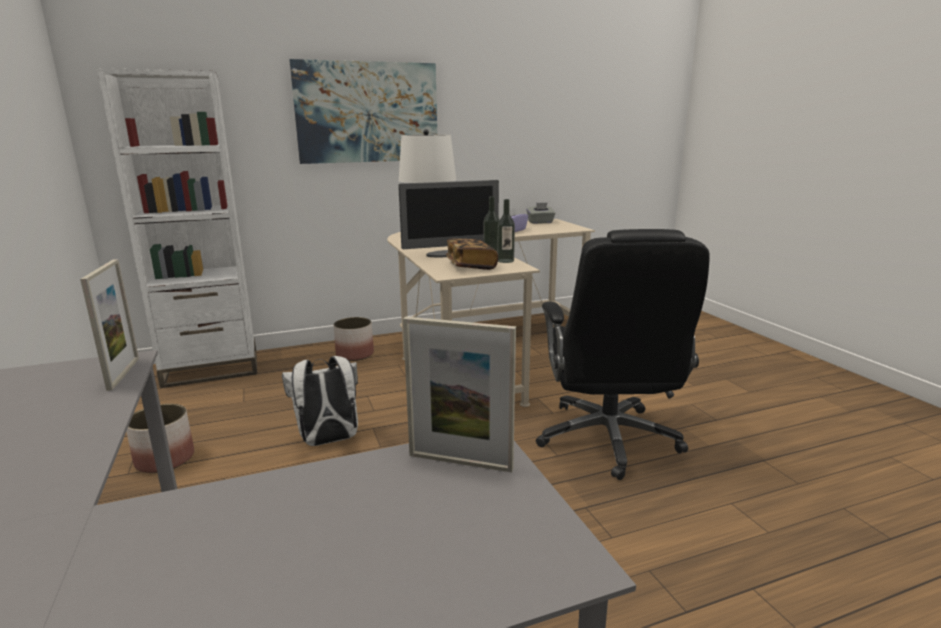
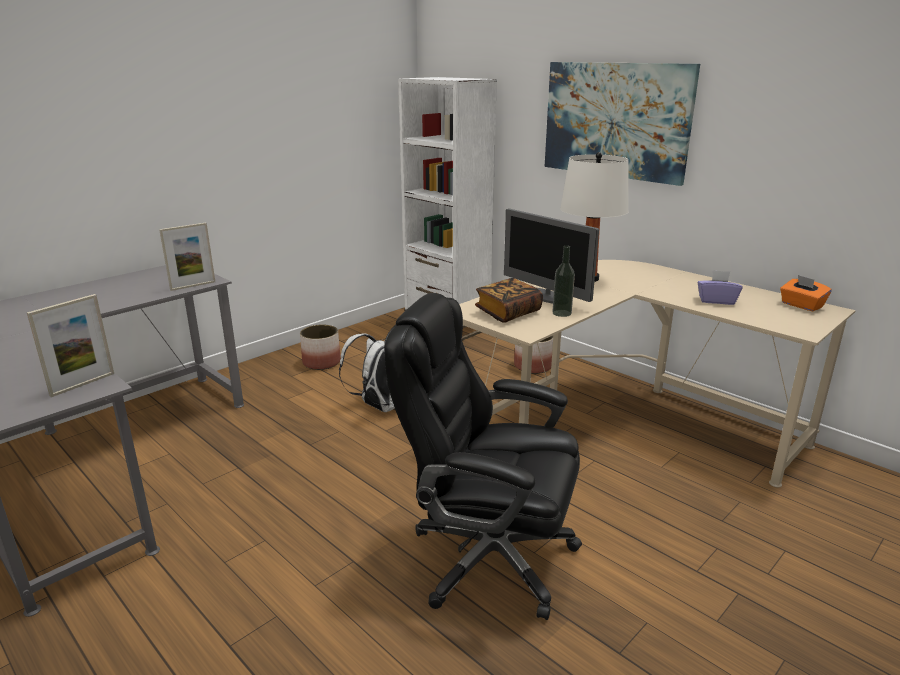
camera: 65 degrees right, 5 degrees up
picture frame [403,317,516,472] -> picture frame turned 135 degrees counterclockwise [27,294,114,397]
bottle [498,199,515,263] -> none
grey tissue box [526,203,555,224] -> orange tissue box [780,275,832,311]
black office chair [536,229,710,480] -> black office chair turned 45 degrees clockwise [384,293,582,620]

